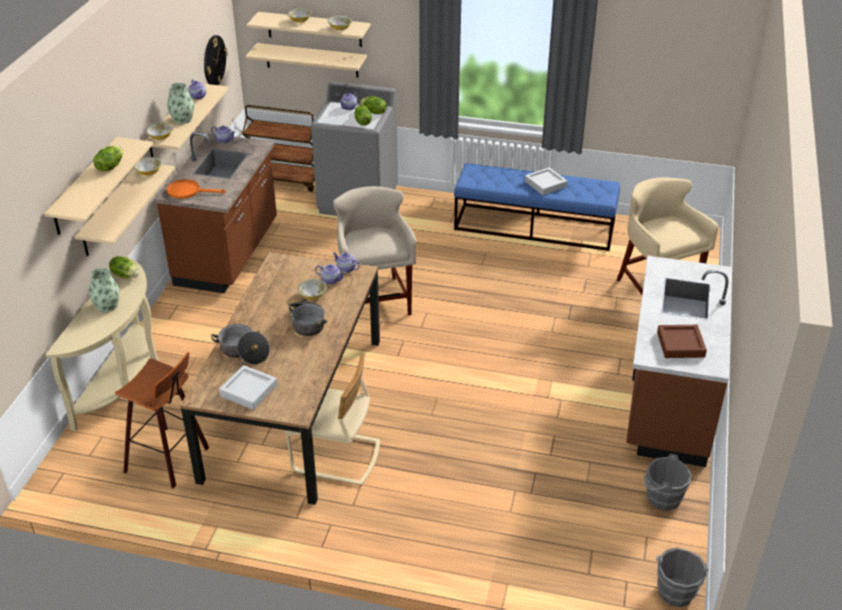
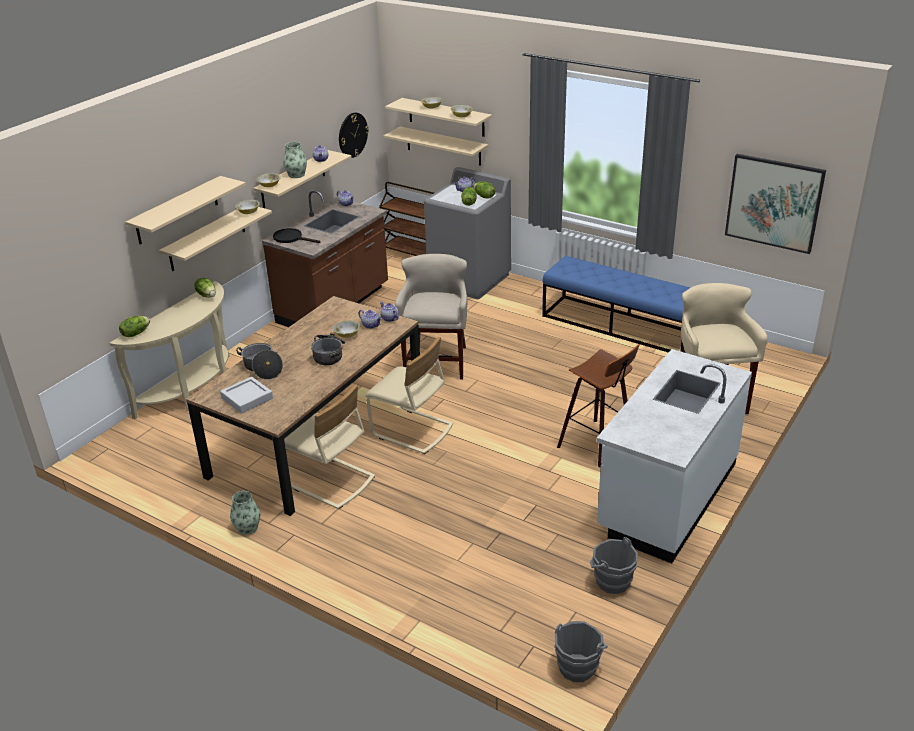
camera: 20 degrees right, 5 degrees down
vase [89,268,120,312] -> vase moved to [230,491,260,535]
lettuce [93,146,123,172] -> lettuce moved to [119,316,150,337]
stool [115,352,209,488] -> stool moved to [557,344,639,467]
orange frying pan [167,179,226,199] -> black frying pan [273,228,320,243]
grey tray [525,167,567,195] -> none
brown counter [626,256,732,467] -> white counter [596,349,752,563]
brown tray [657,325,707,358] -> none
none -> beige chair [365,337,453,454]
none -> picture [725,154,826,254]

